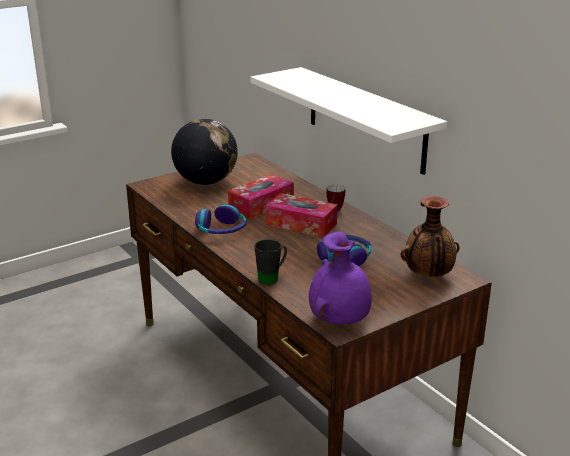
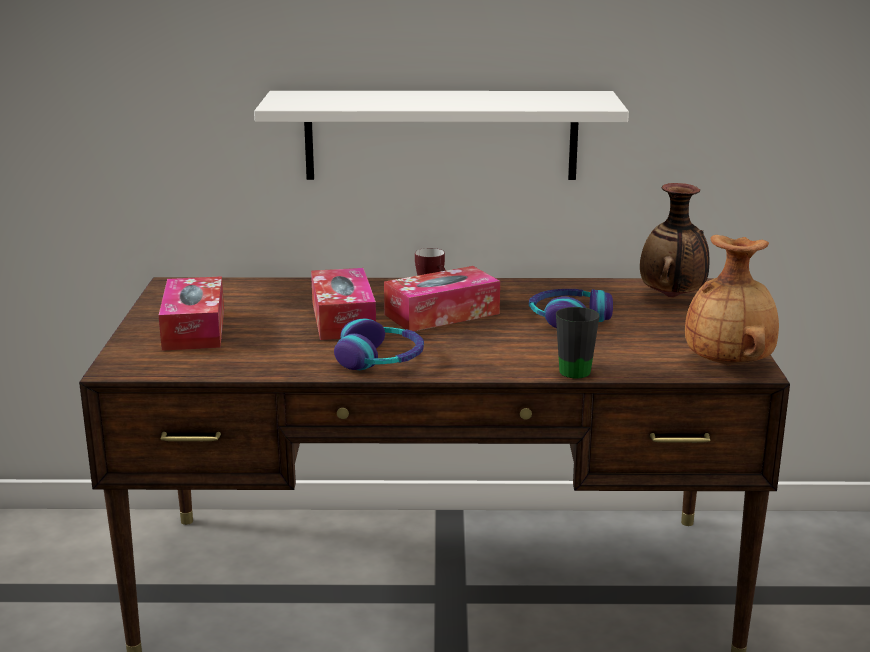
camera: 55 degrees left, 5 degrees down
globe [171,119,238,185] -> tissue box [158,276,224,351]
purple vase [309,232,372,324] -> brown vase [685,235,779,365]

